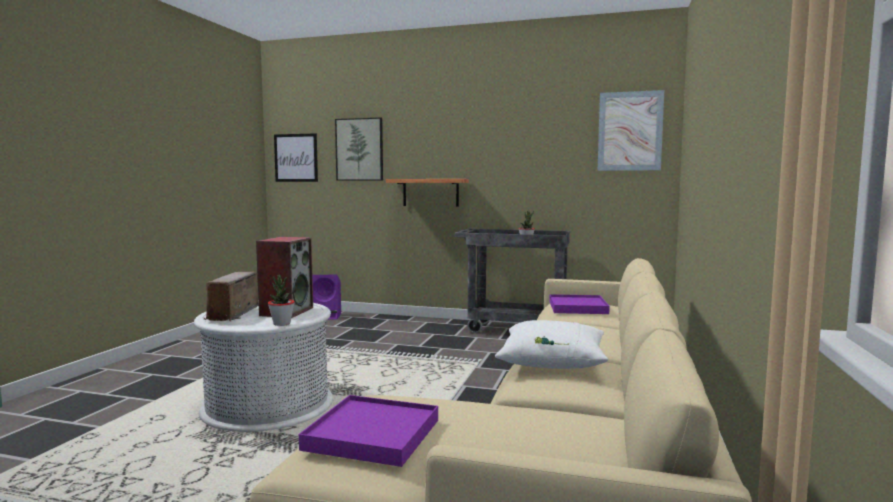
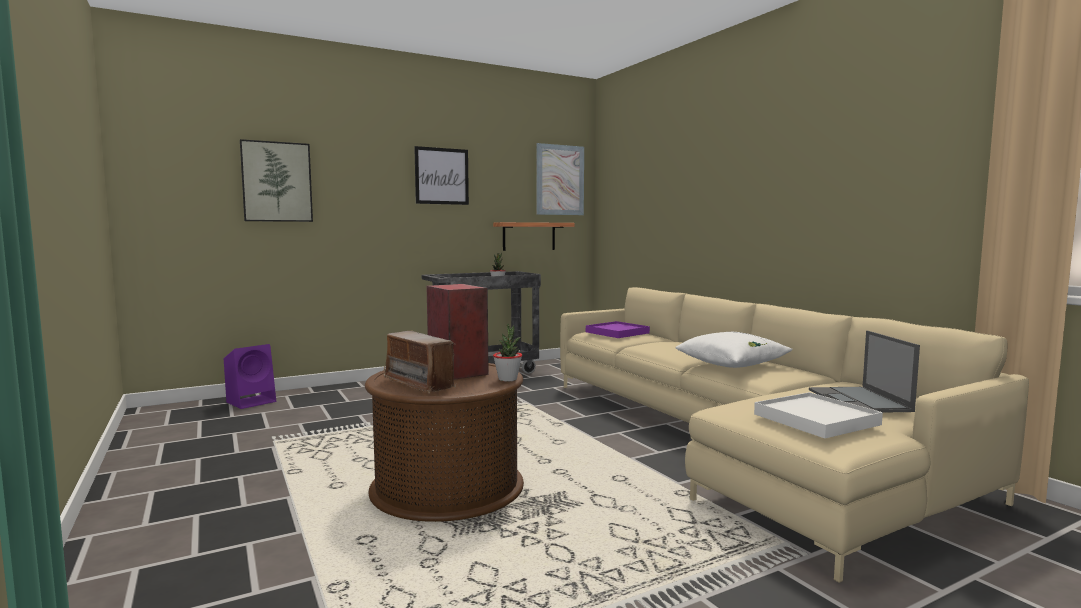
camera: 45 degrees left, 0 degrees up
white coffee table [194,302,333,432] -> brown coffee table [365,363,524,522]
picture [274,133,318,182] -> picture moved to [414,146,469,205]
purple tray [299,395,438,467] -> white tray [754,392,883,438]
shelf [386,179,469,207] -> shelf moved to [493,222,575,251]
none -> laptop [809,331,920,413]

